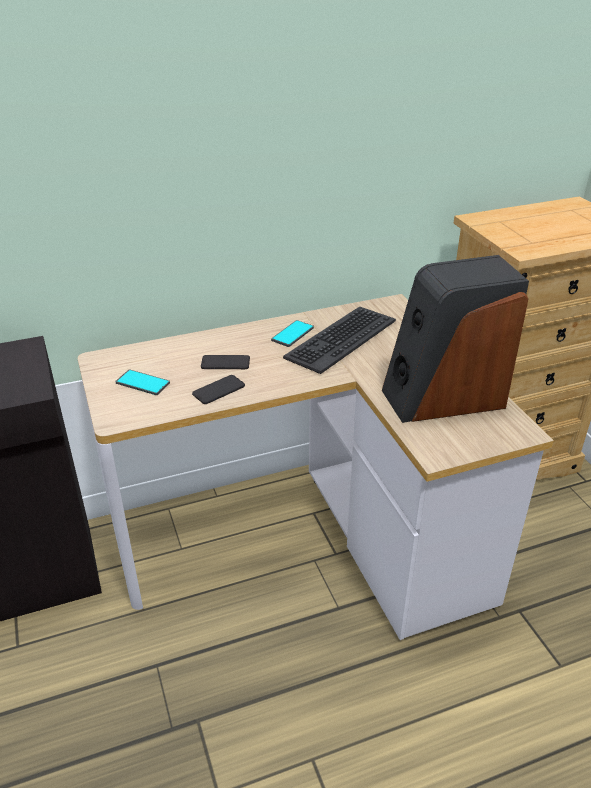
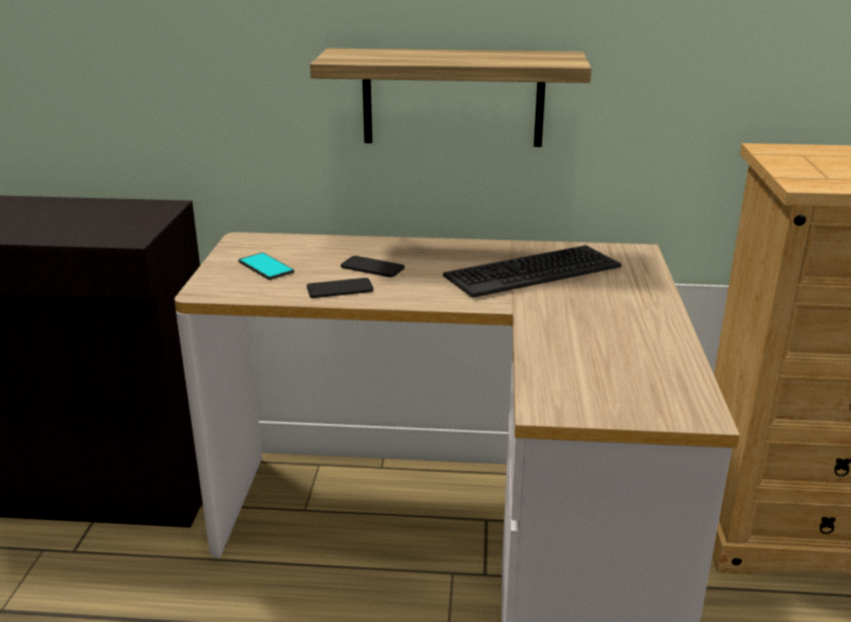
camera: 25 degrees right, 10 degrees down
phone [271,320,314,347] -> none
speaker [382,255,529,423] -> none
none -> shelf [310,48,592,147]

